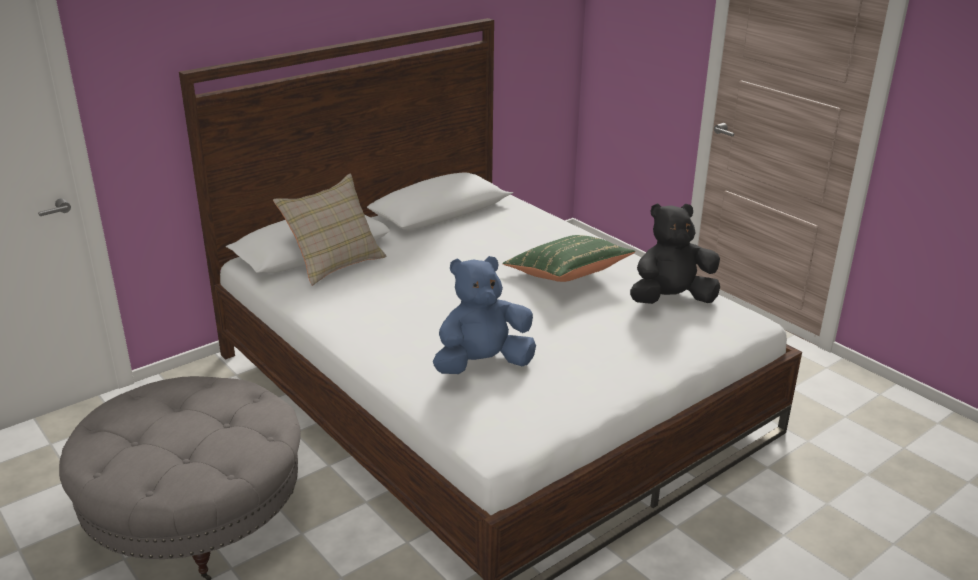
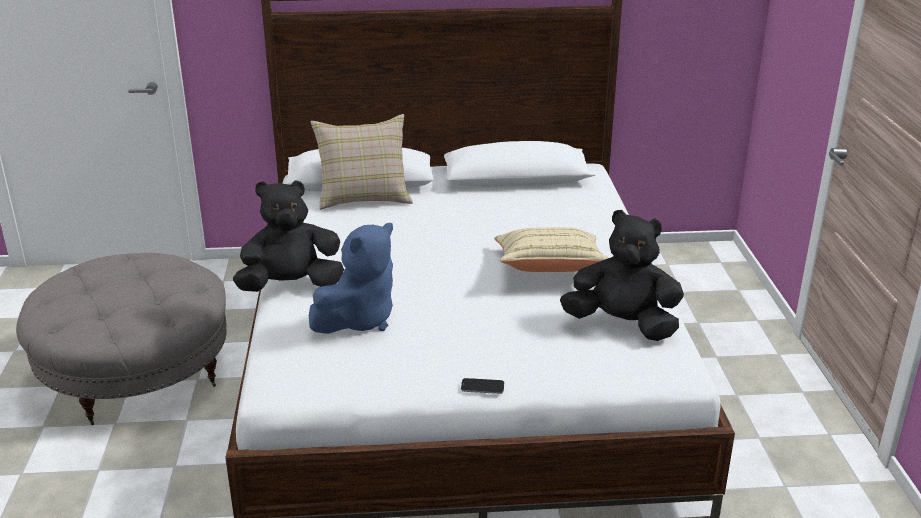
camera: 35 degrees right, 0 degrees up
blue plush toy [433,256,536,374] -> blue plush toy turned 120 degrees clockwise [309,223,393,334]
green pillow [503,235,636,282] -> beige pillow [494,227,609,272]
none -> black plush toy [233,180,344,292]
none -> phone [461,378,504,394]

